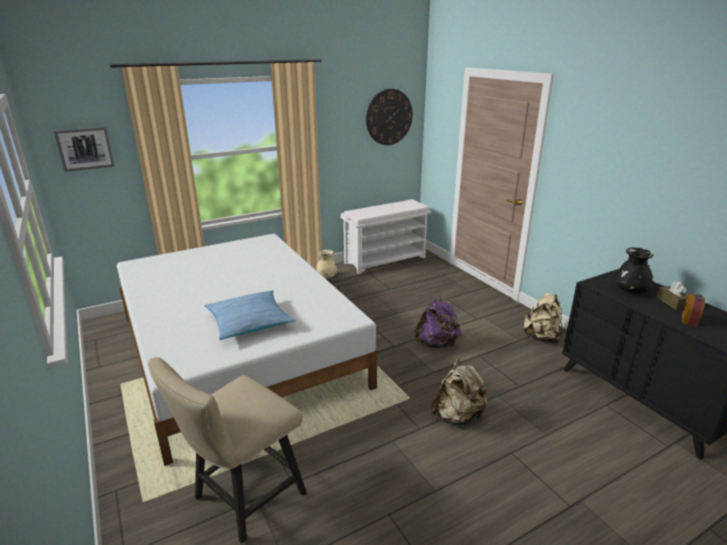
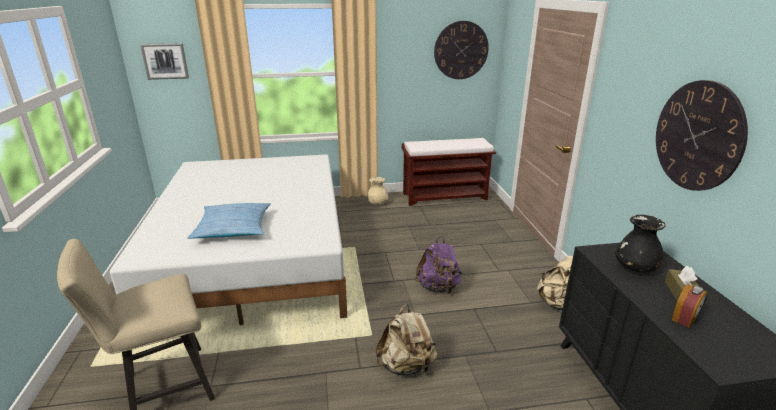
camera: 20 degrees right, 0 degrees up
white bench [341,199,431,274] -> brown bench [401,138,496,206]
none -> wall clock [656,80,748,191]

